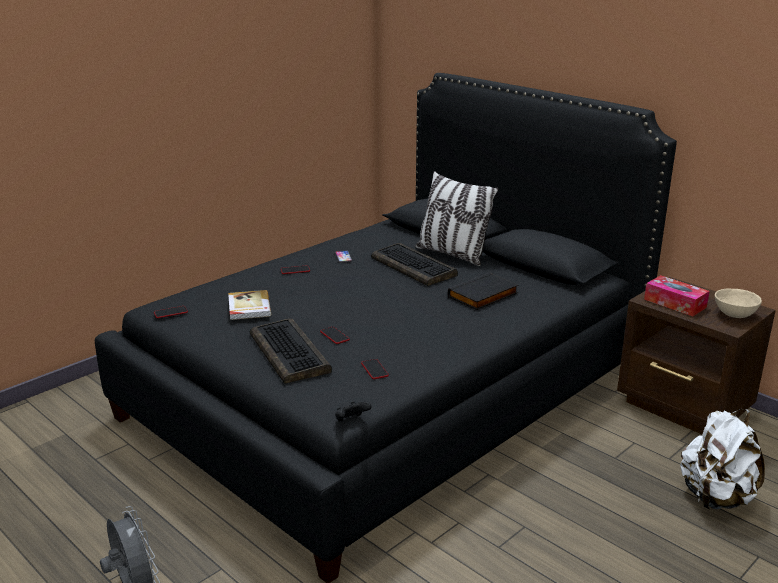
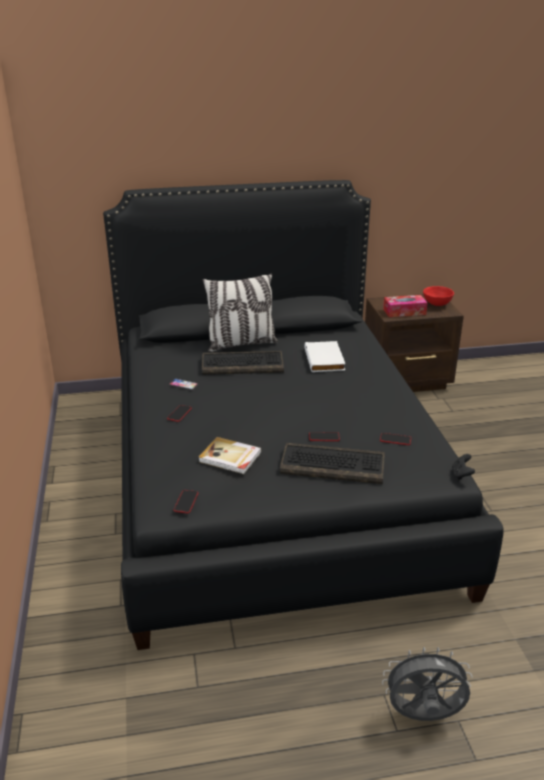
camera: 55 degrees left, 5 degrees up
black book [448,273,518,310] -> white book [304,341,345,372]
white backpack [680,409,765,509] -> none
beige bowl [715,289,762,318] -> red bowl [423,286,454,306]

